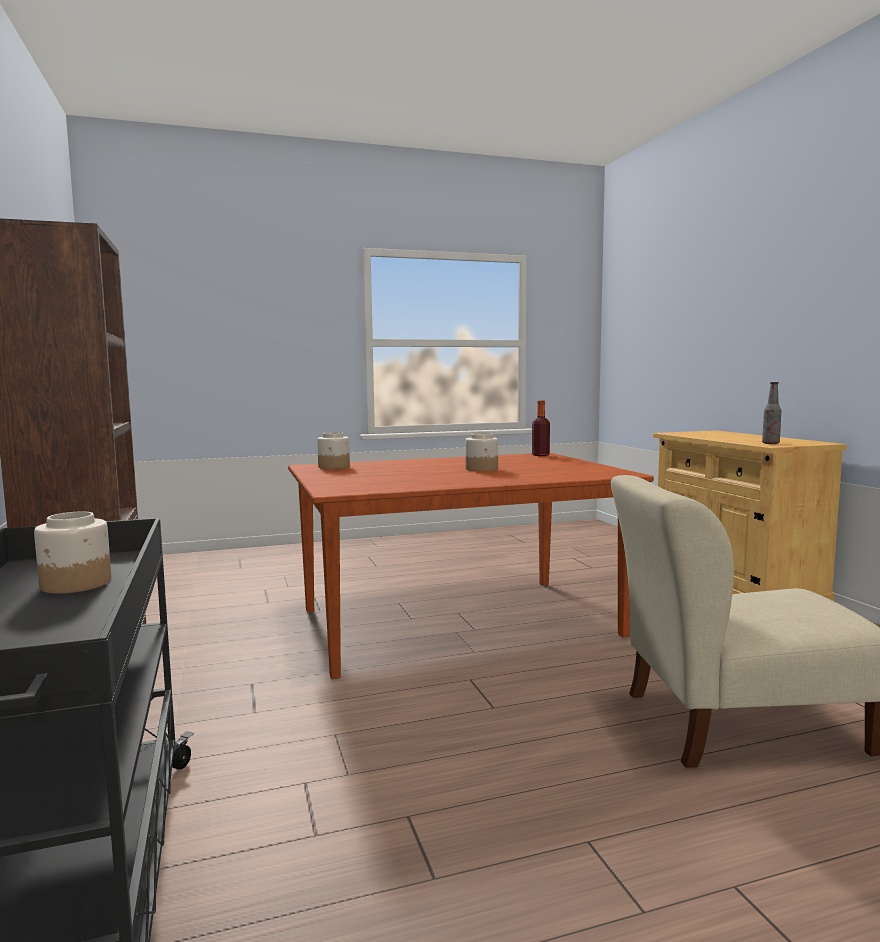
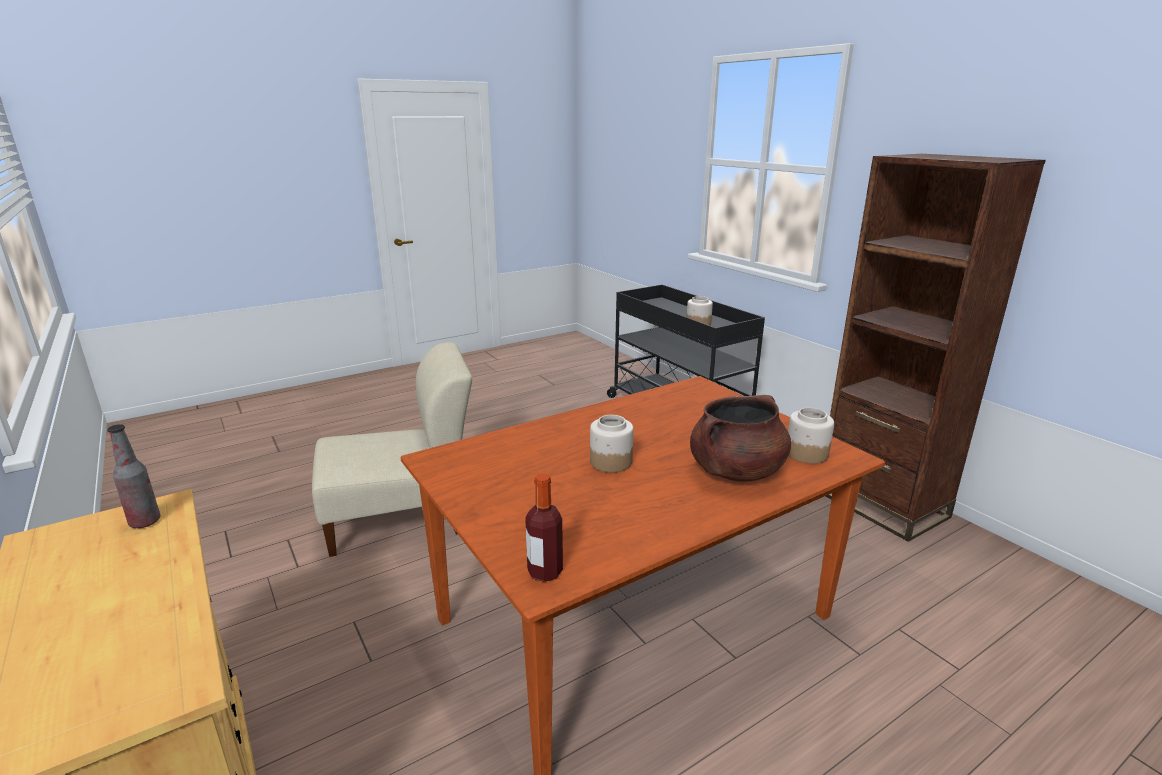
camera: 165 degrees right, 15 degrees up
none -> brown cooking pot [690,395,791,481]

